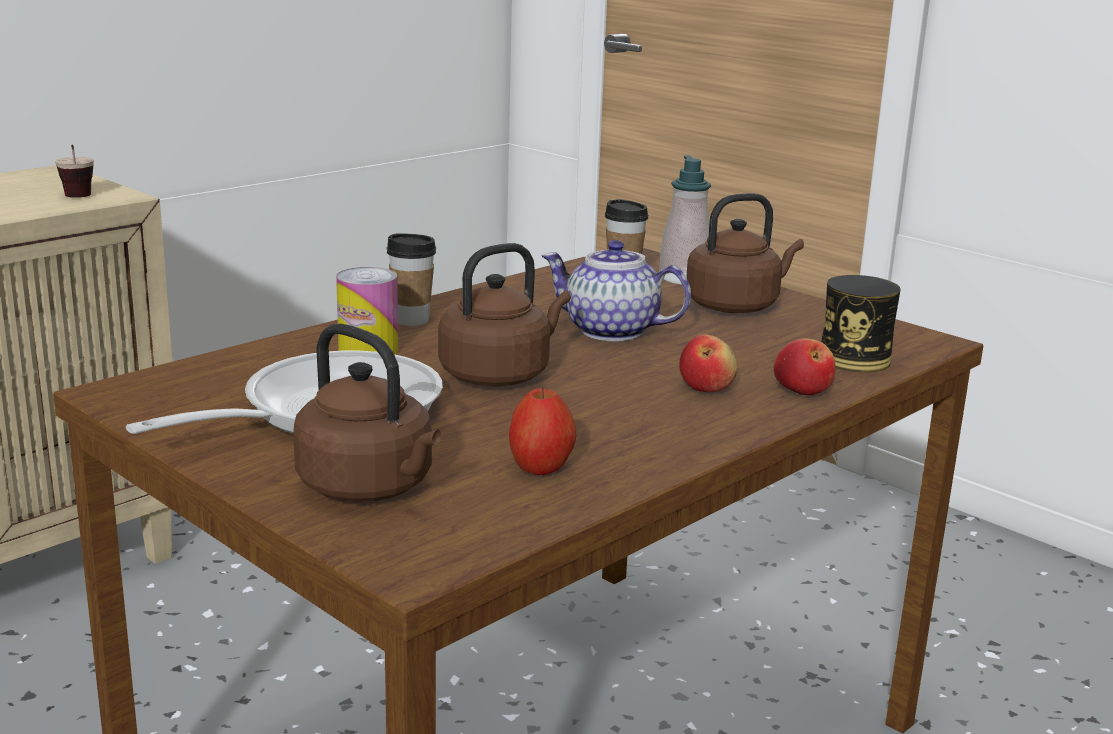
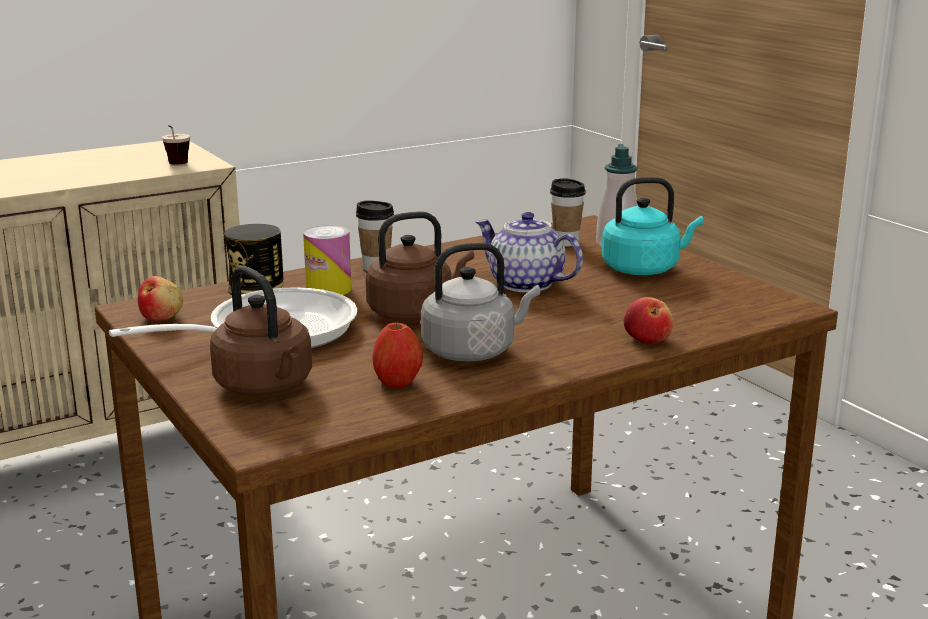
camera: 15 degrees right, 0 degrees up
apple [679,334,737,392] -> apple moved to [138,276,183,321]
brown kettle [686,193,804,313] -> turquoise kettle [602,177,704,275]
can [821,275,901,372] -> can moved to [224,224,284,295]
none -> grey kettle [421,243,540,362]

